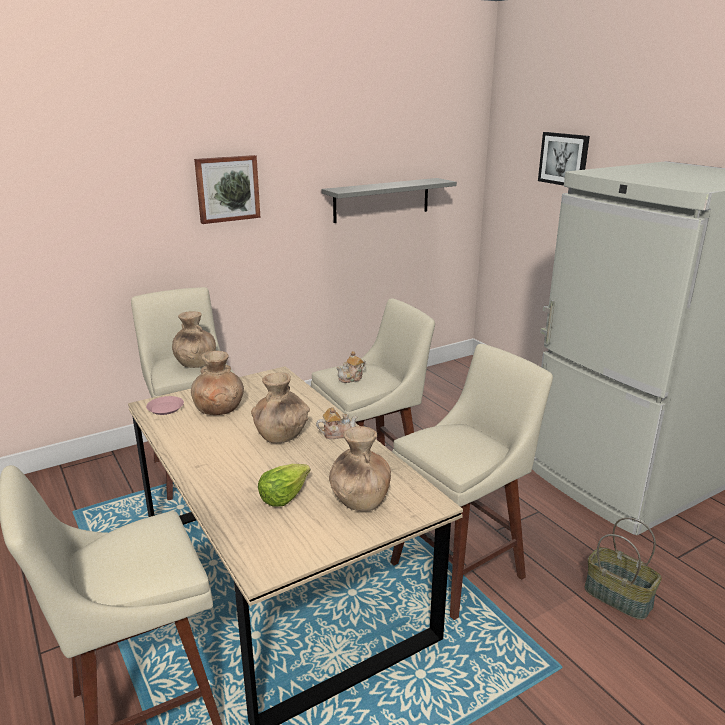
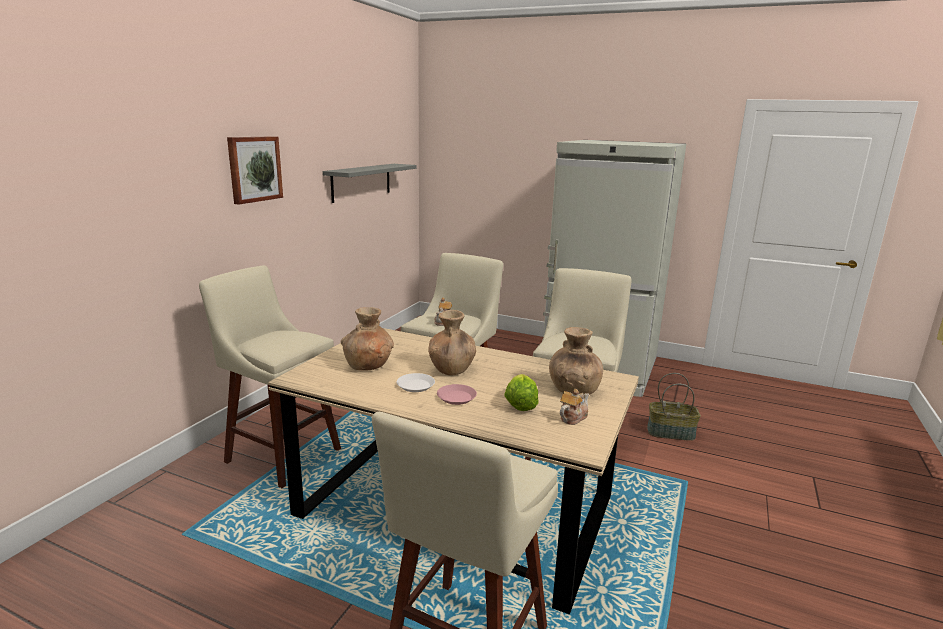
camera: 35 degrees left, 5 degrees down
pink plate [146,396,184,415] -> pink plate moved to [437,384,477,405]
brown vase [172,311,216,368] -> none
teapot [316,407,358,439] -> teapot moved to [560,389,589,425]
picture [538,132,590,186] -> none
none -> white plate [397,373,435,392]

